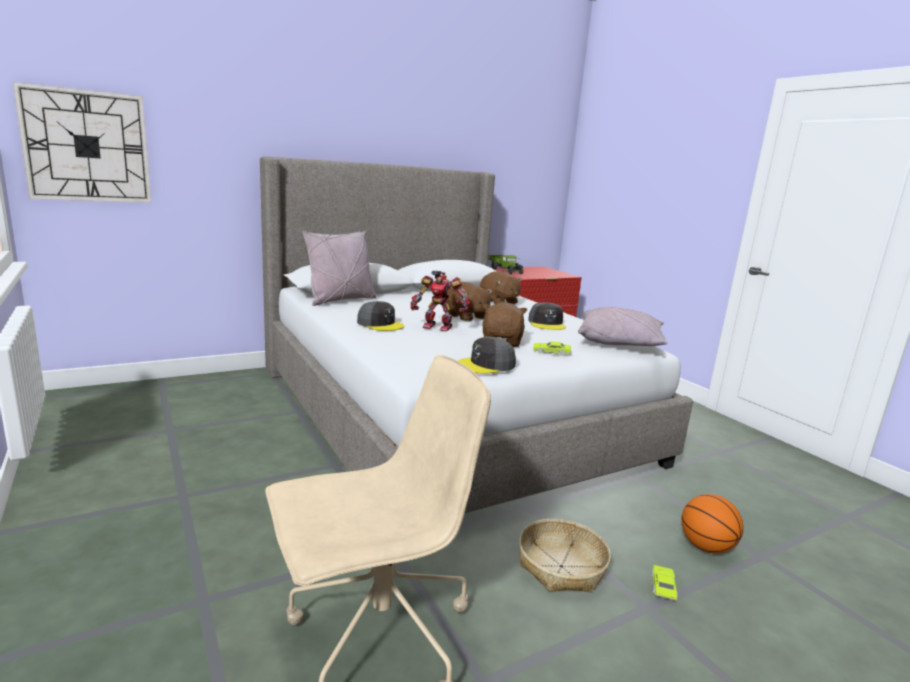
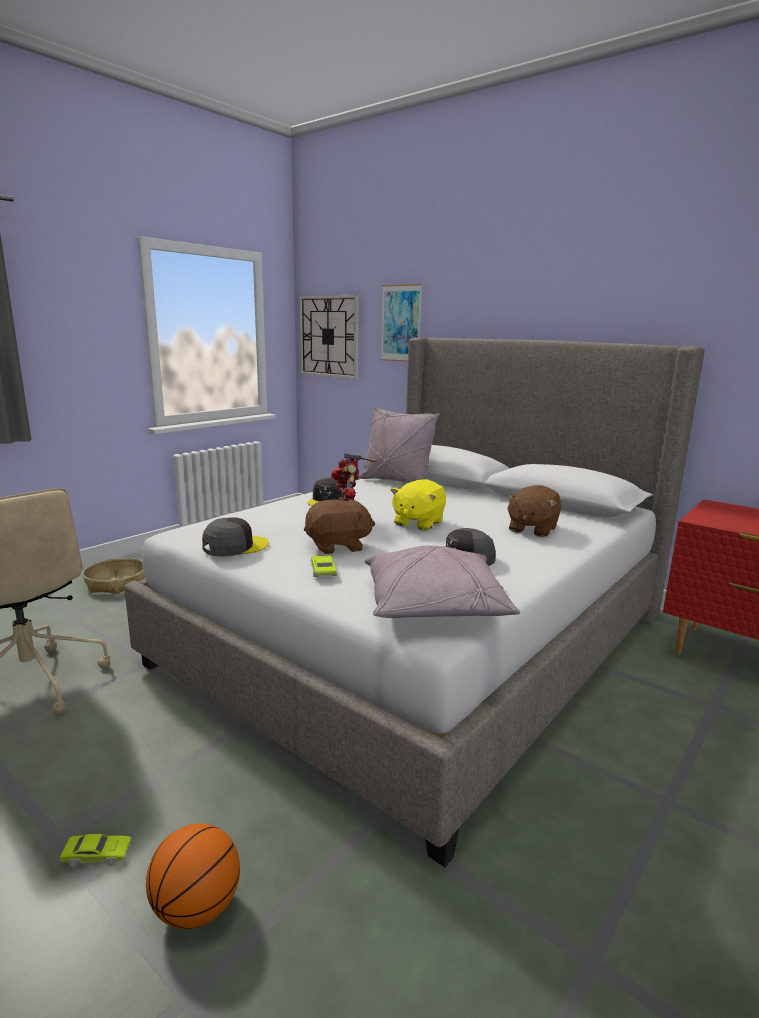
camera: 70 degrees right, 0 degrees up
brown plush toy [446,282,492,322] -> yellow plush toy [391,479,446,530]
grey cap [458,337,516,374] -> grey cap turned 105 degrees clockwise [202,518,269,557]
toy truck [488,255,524,274] -> none
basket [519,519,611,592] -> basket moved to [82,558,145,594]
none -> picture [381,284,422,362]

